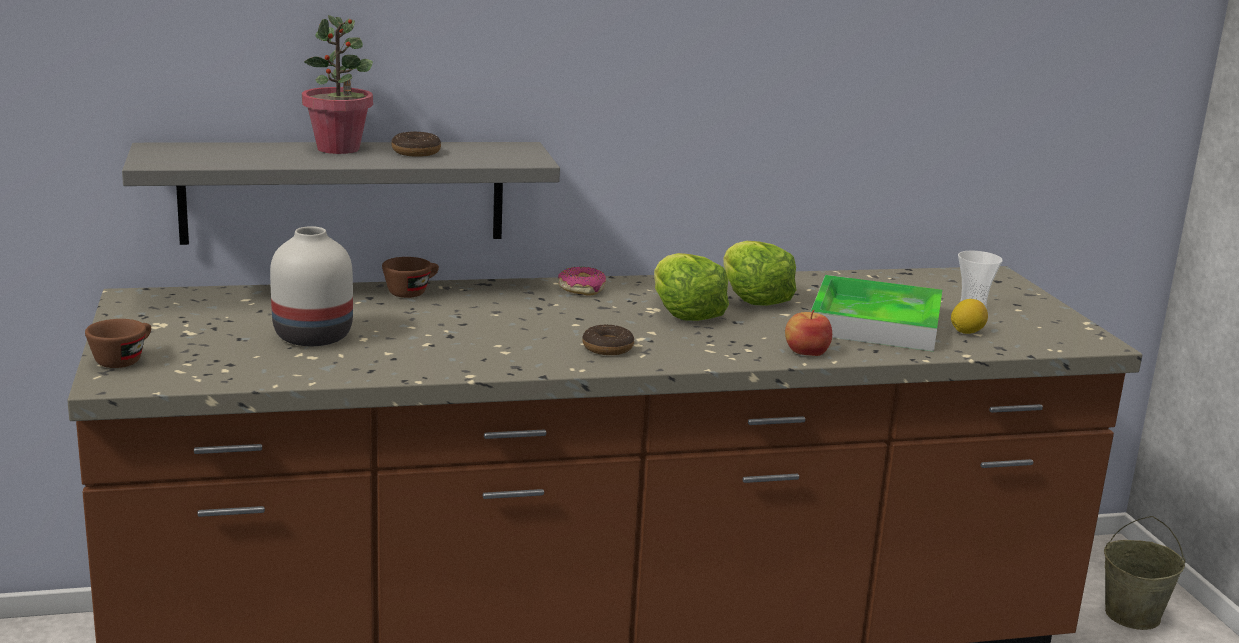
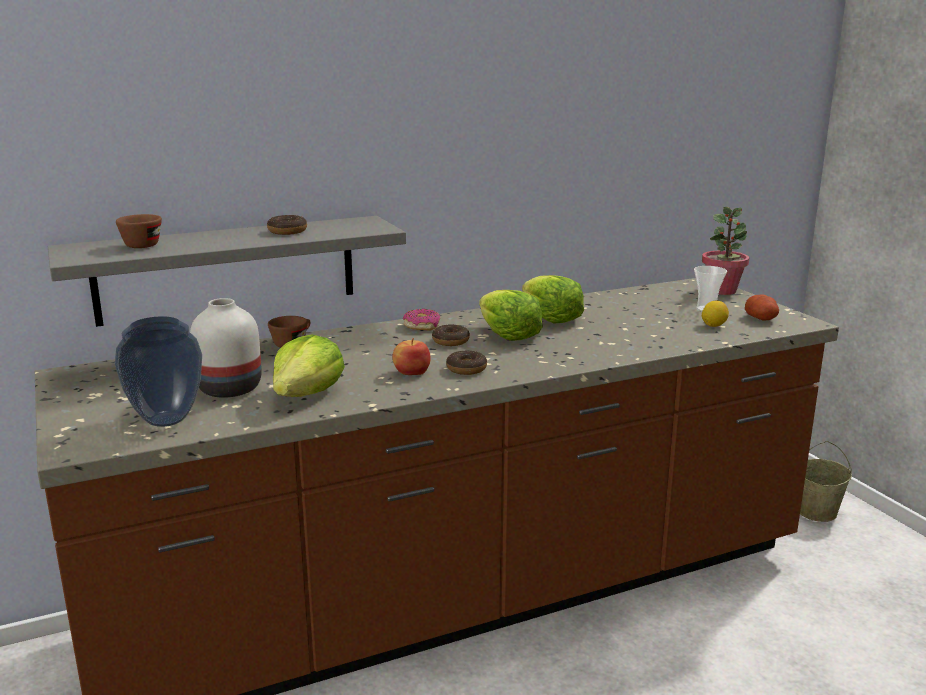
camera: 10 degrees left, 0 degrees up
brown cup [85,319,151,368] -> brown cup moved to [116,214,162,248]
potted plant [302,15,373,154] -> potted plant moved to [702,207,749,295]
apple [785,310,832,356] -> apple moved to [392,338,431,375]
tray [810,275,942,352] -> none
none -> vase [115,316,202,427]
none -> lettuce [273,334,345,397]
none -> donut [432,324,470,346]
none -> potato [745,294,779,321]

